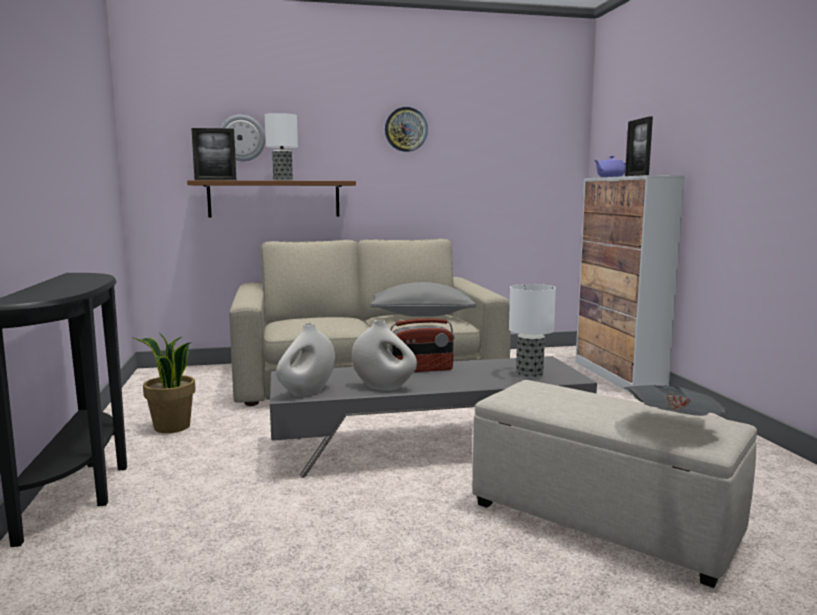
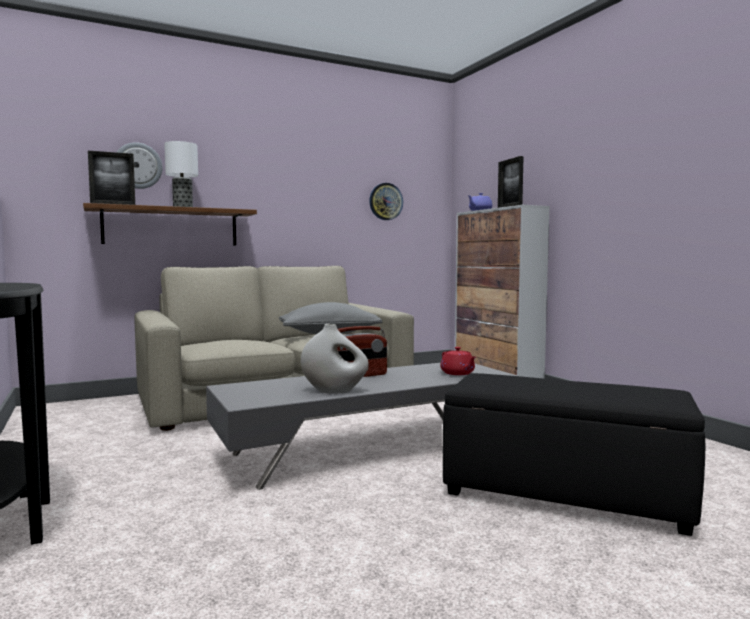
camera: 15 degrees left, 5 degrees down
potted plant [132,333,196,433] -> none
white vase [276,323,335,397] -> none
wall clock [385,107,428,152] -> wall clock moved to [369,183,403,220]
beige ottoman [473,380,757,588] -> black ottoman [443,373,705,536]
table lamp [509,284,556,378] -> red teapot [440,347,476,375]
newspaper [624,385,728,416] -> none

